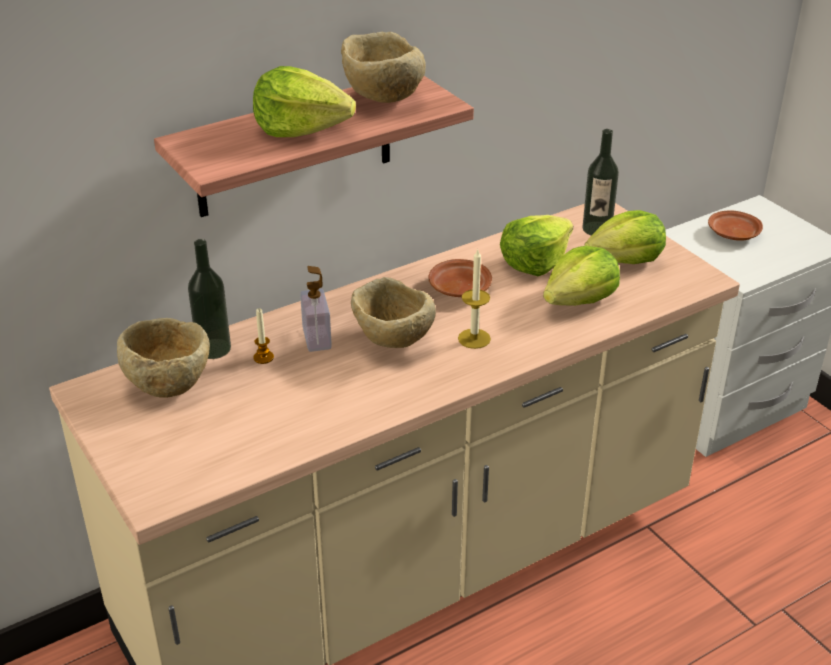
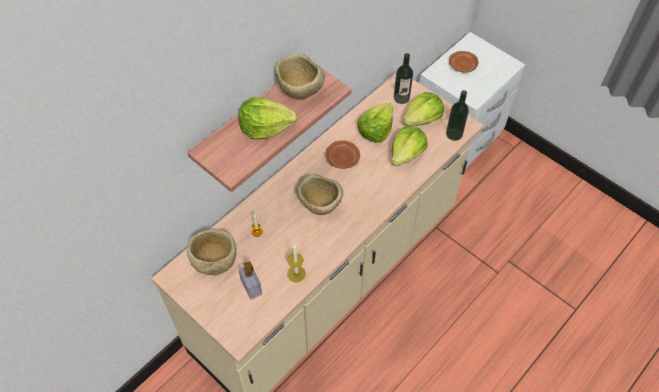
camera: 15 degrees left, 20 degrees up
bottle [188,239,231,359] -> bottle moved to [446,90,469,141]
soap dispenser [300,266,332,352] -> soap dispenser moved to [238,261,262,300]
candle [458,248,491,349] -> candle moved to [287,244,306,282]

